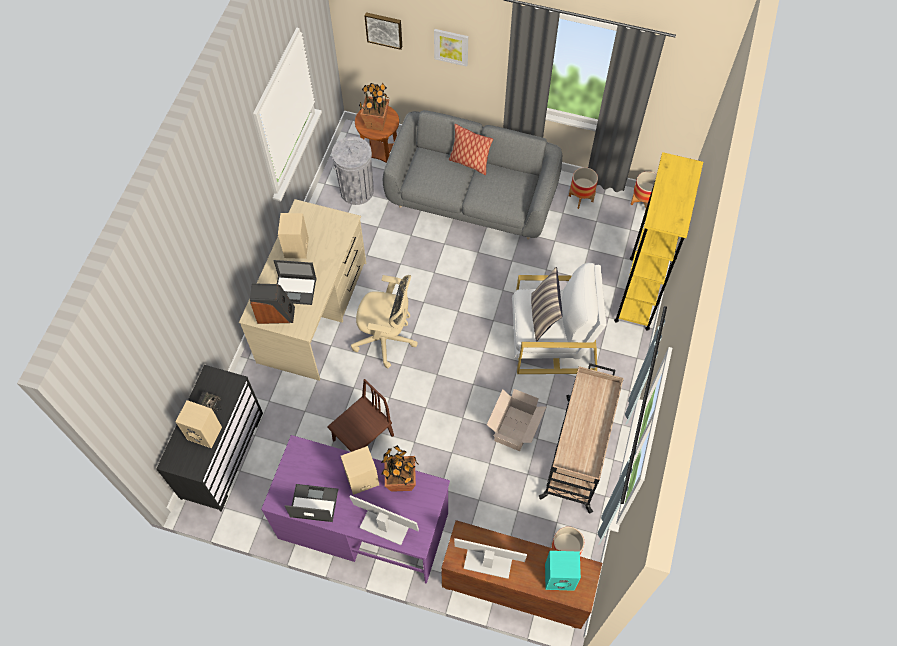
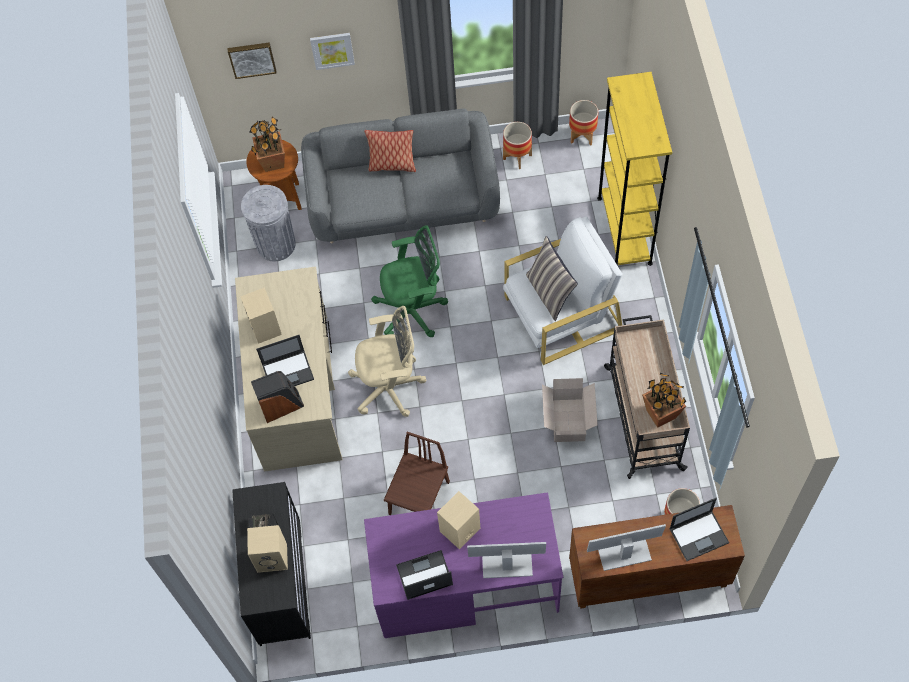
camera: 20 degrees left, 0 degrees up
potted plant [381,445,418,492] -> potted plant moved to [642,372,686,428]
turquoise speaker [545,551,581,591] -> laptop [669,498,729,561]
none -> green office chair [371,225,448,337]

